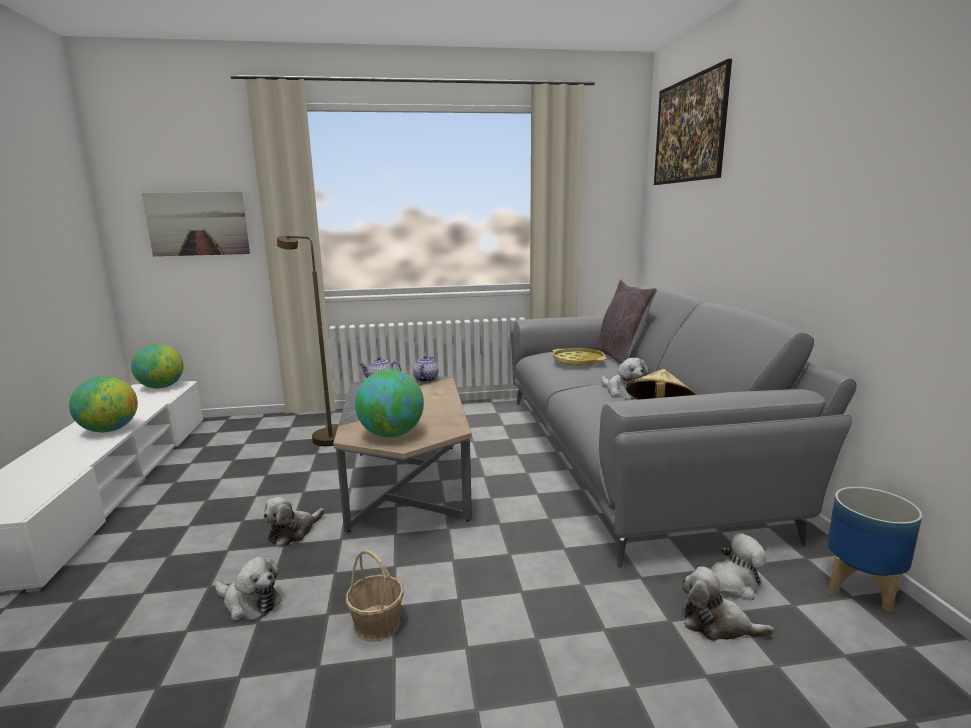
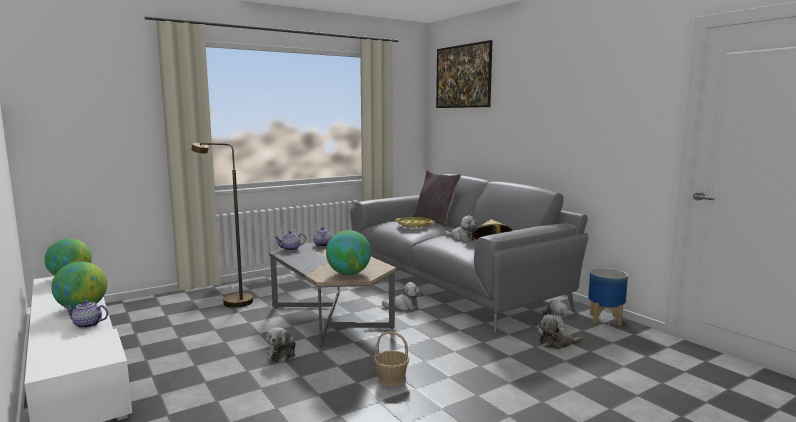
camera: 25 degrees left, 5 degrees down
picture [142,191,250,256] -> none
plush toy [215,556,282,621] -> plush toy moved to [382,282,420,311]
none -> teapot [65,300,108,328]

